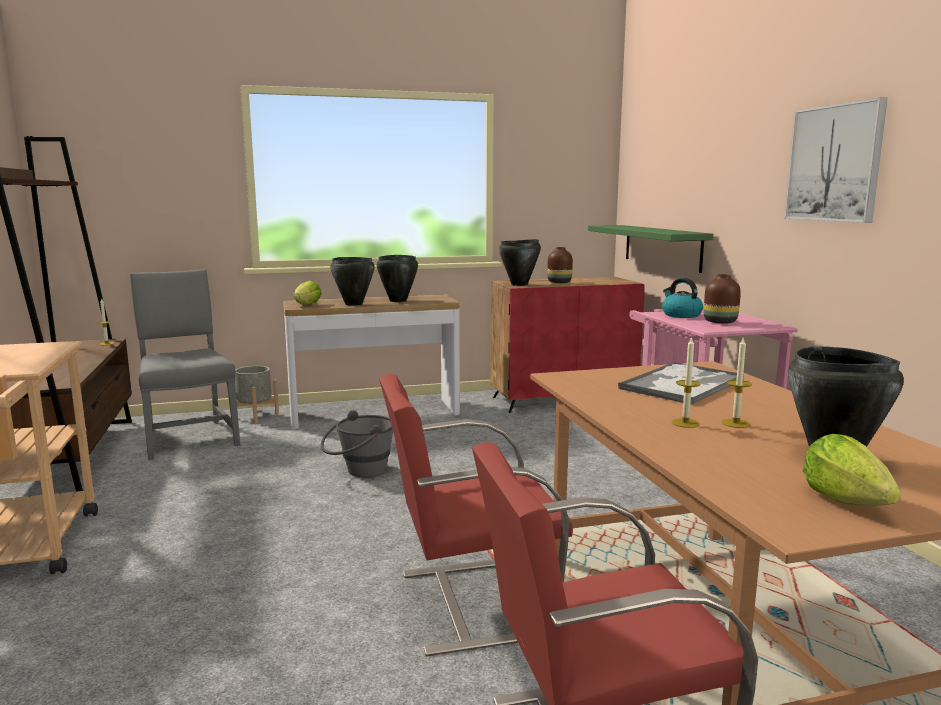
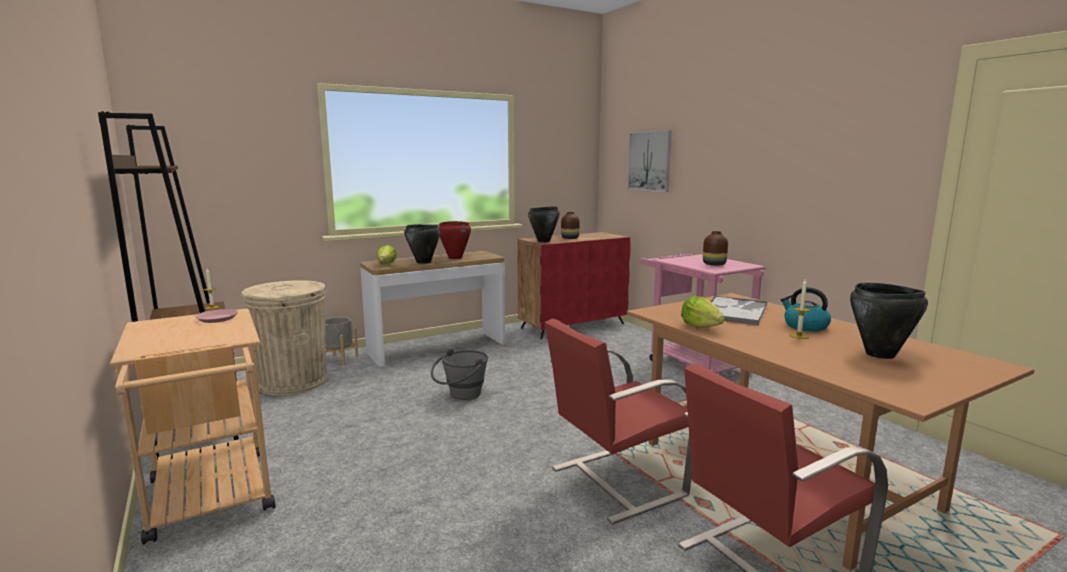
camera: 15 degrees left, 0 degrees up
grey chair [130,269,240,460] -> beige trash can [241,280,327,395]
black cooking pot [377,255,418,302] -> red cooking pot [438,221,471,259]
green shelf [588,225,713,273] -> none
kettle [662,278,703,318] -> kettle moved to [781,287,831,332]
candle [671,337,700,428] -> none
picture [784,97,888,223] -> picture moved to [627,131,672,192]
lettuce [803,434,901,506] -> lettuce moved to [681,296,725,328]
none -> pink plate [195,309,238,323]

